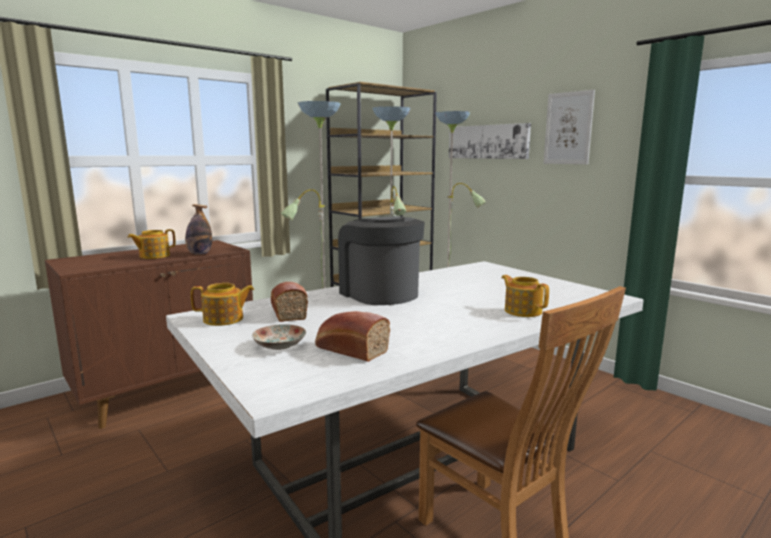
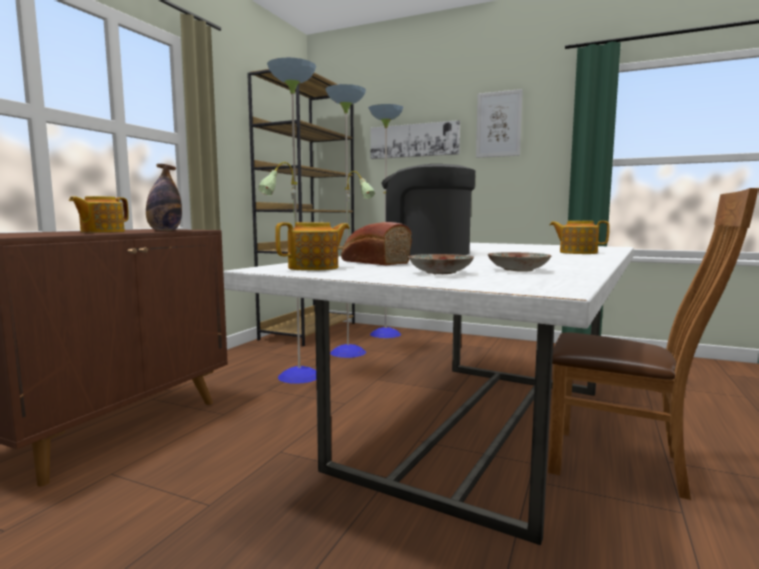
camera: 25 degrees left, 5 degrees down
bread [315,311,390,362] -> plate [488,252,552,272]

